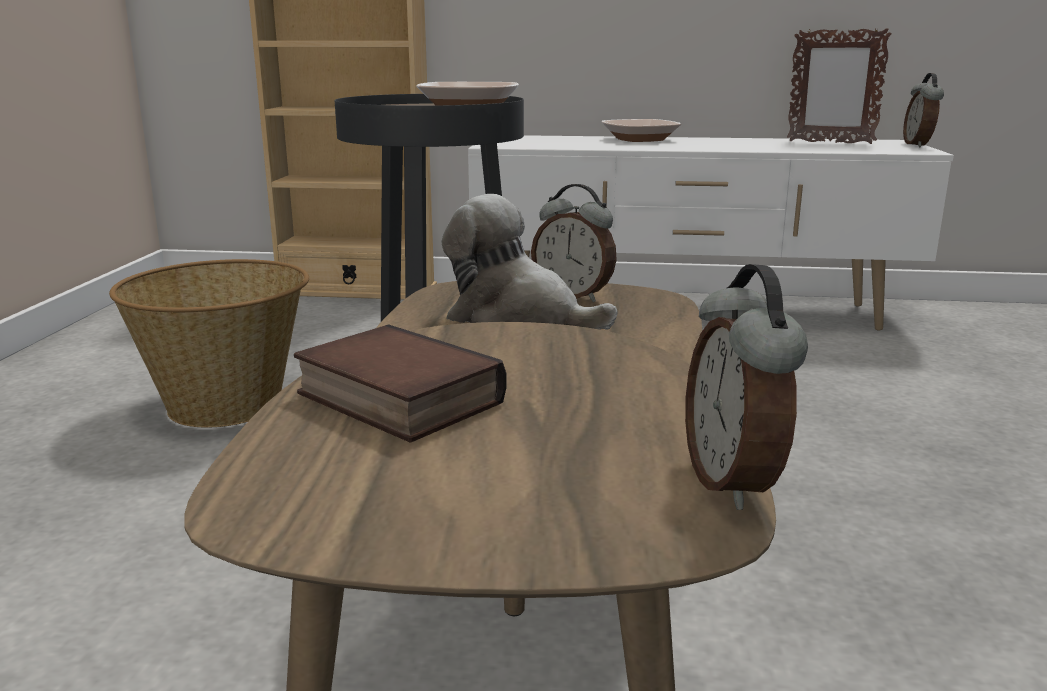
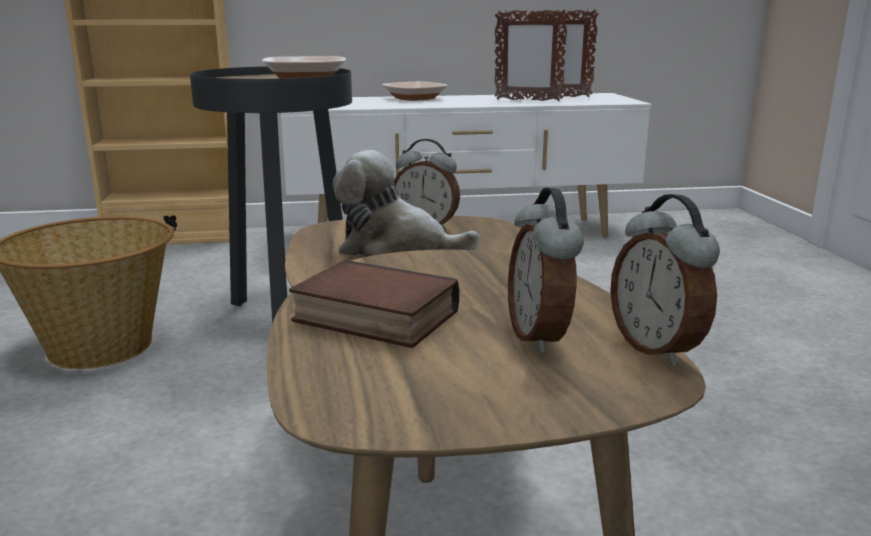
camera: 15 degrees left, 0 degrees up
alarm clock [903,73,944,147] -> alarm clock moved to [508,188,584,353]
none -> picture frame [494,9,568,101]

